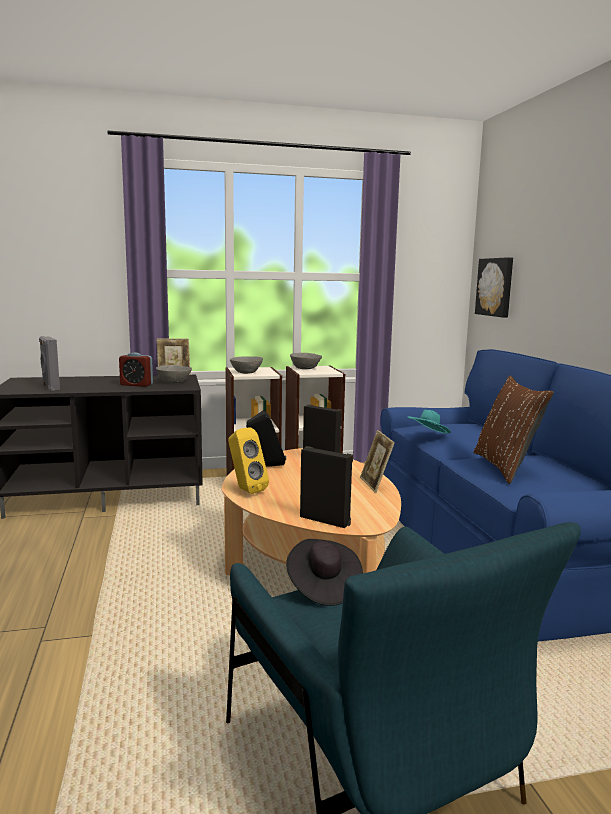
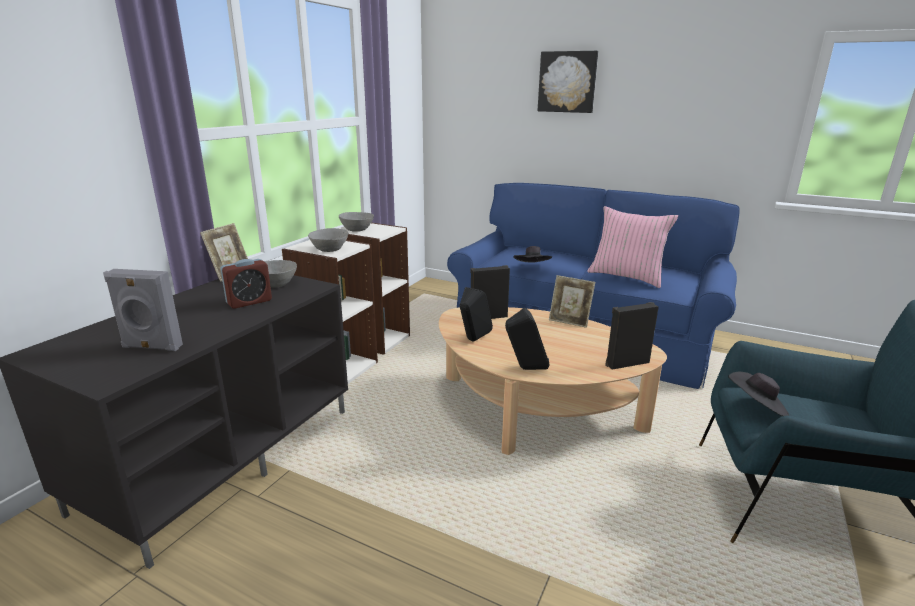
camera: 50 degrees left, 10 degrees up
yellow speaker [228,427,269,494] -> black speaker [505,308,550,370]
turquoise hat [407,410,451,434] -> black hat [513,246,552,262]
brown pillow [473,376,554,484] -> pink pillow [587,206,678,288]
picture [475,257,513,318] -> picture moved to [538,51,598,113]

